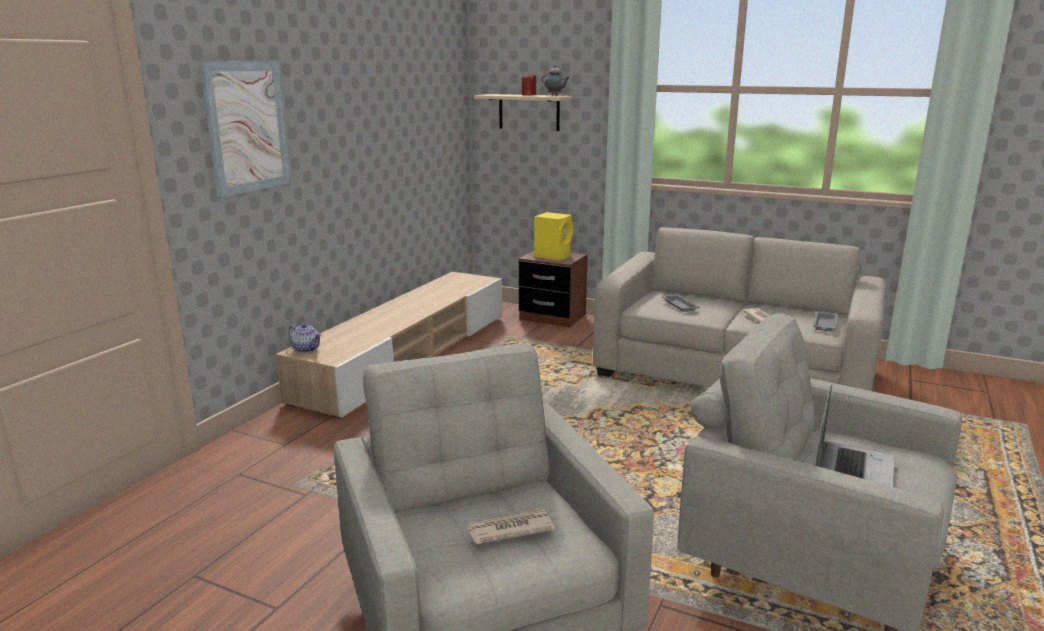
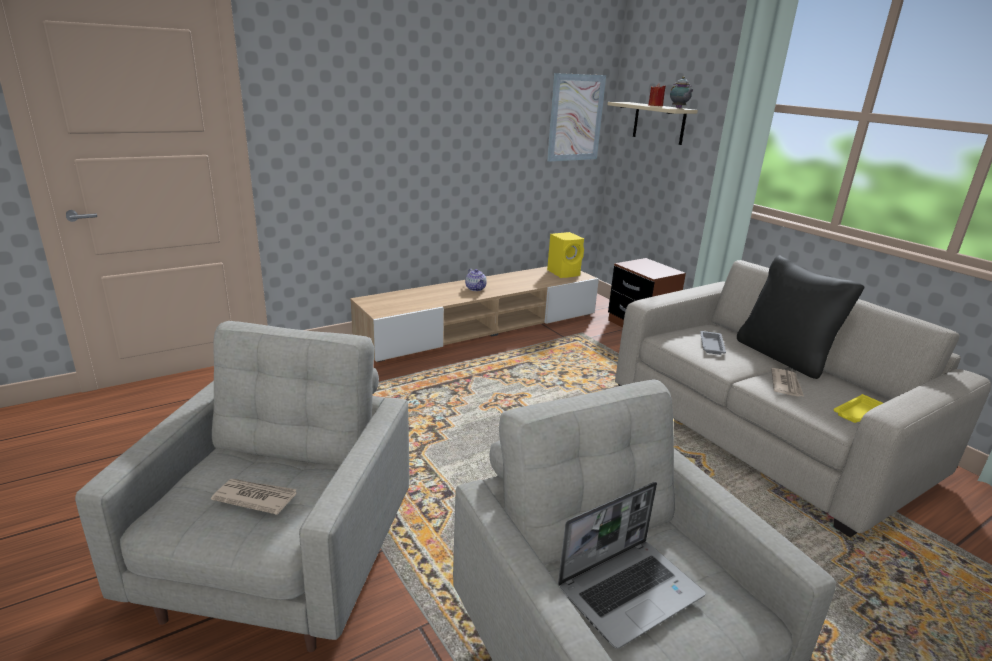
camera: 30 degrees right, 5 degrees up
picture [199,61,291,197] -> picture moved to [547,73,606,162]
teapot [289,323,321,353] -> teapot moved to [465,269,487,291]
yellow speaker [534,212,573,261] -> yellow speaker moved to [547,232,584,278]
grey tray [813,311,838,332] -> yellow tray [834,394,883,423]
none -> black pillow [737,256,864,379]

